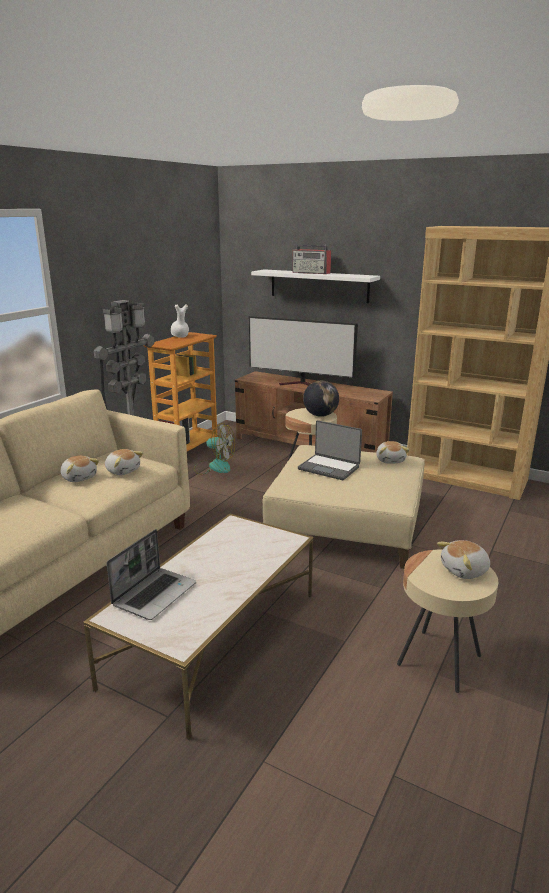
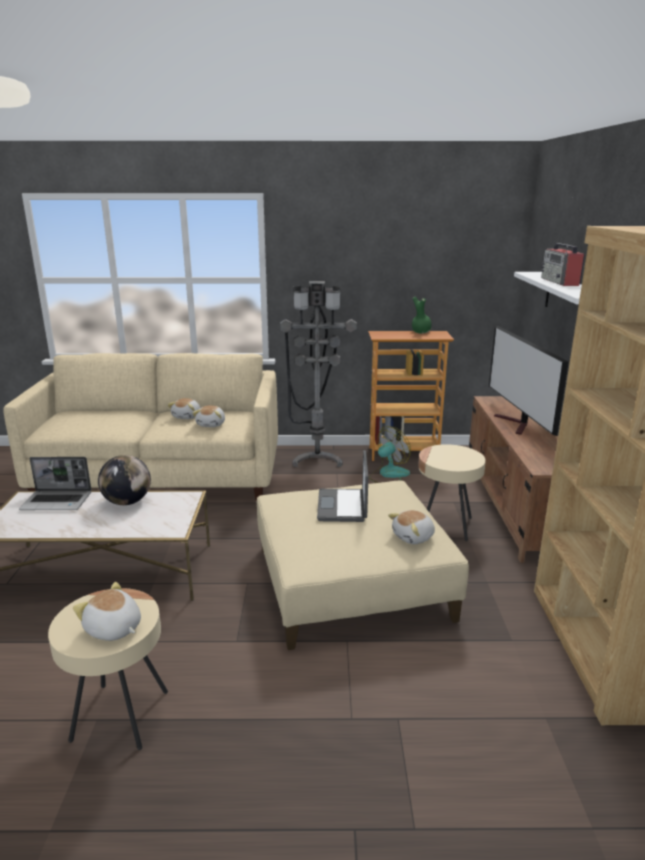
camera: 60 degrees right, 0 degrees up
white vase [171,304,189,338] -> green vase [412,297,431,334]
fan [194,423,235,475] -> fan turned 120 degrees counterclockwise [369,426,411,483]
globe [303,381,339,417] -> globe moved to [98,455,151,505]

